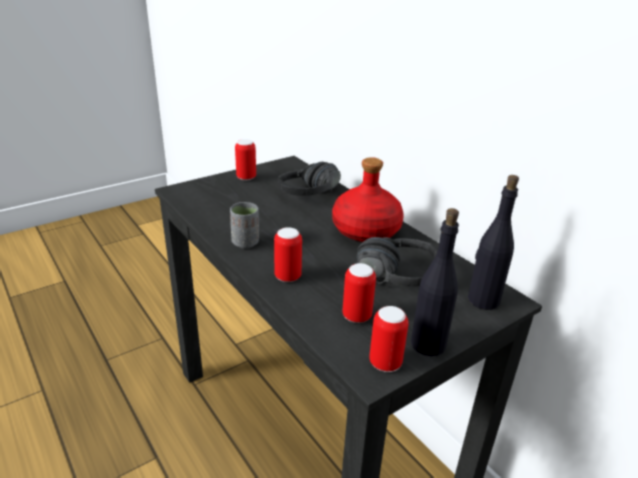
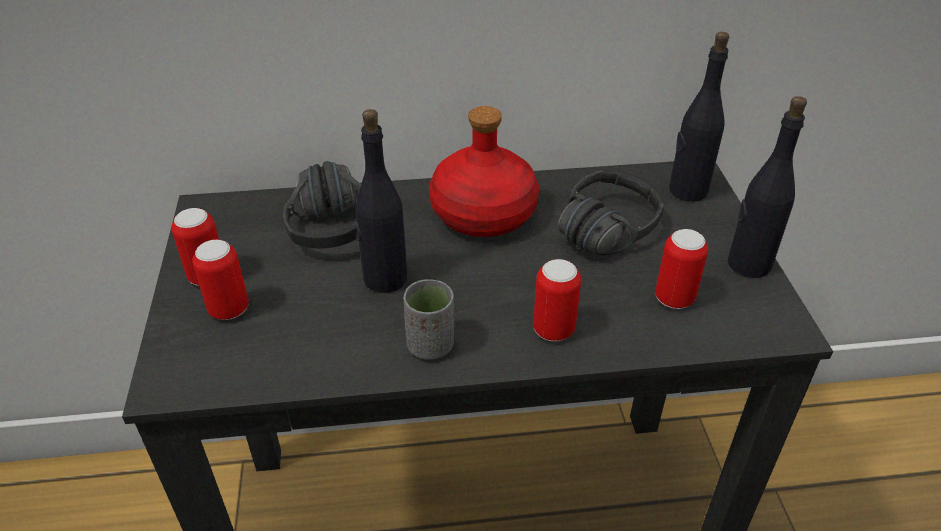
camera: 60 degrees left, 10 degrees up
can [369,306,409,372] -> can moved to [192,240,249,320]
none -> black bottle [355,109,407,293]

